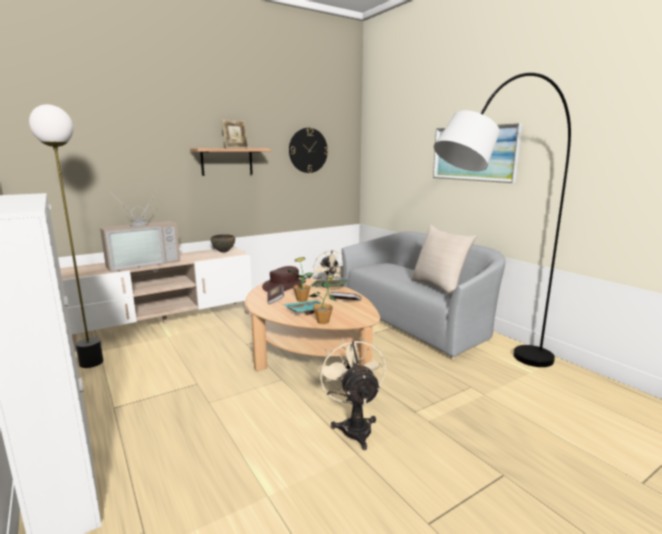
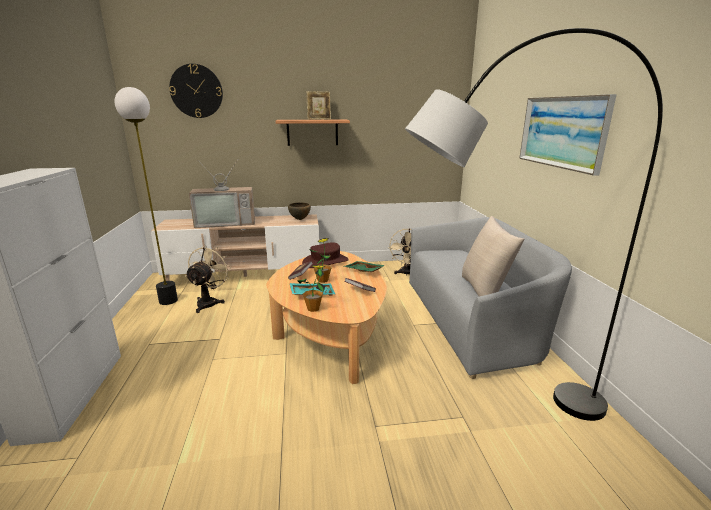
camera: 25 degrees right, 5 degrees up
wall clock [289,128,328,173] -> wall clock moved to [169,64,223,118]
beige fan [318,337,386,450] -> beige fan moved to [185,245,232,313]

